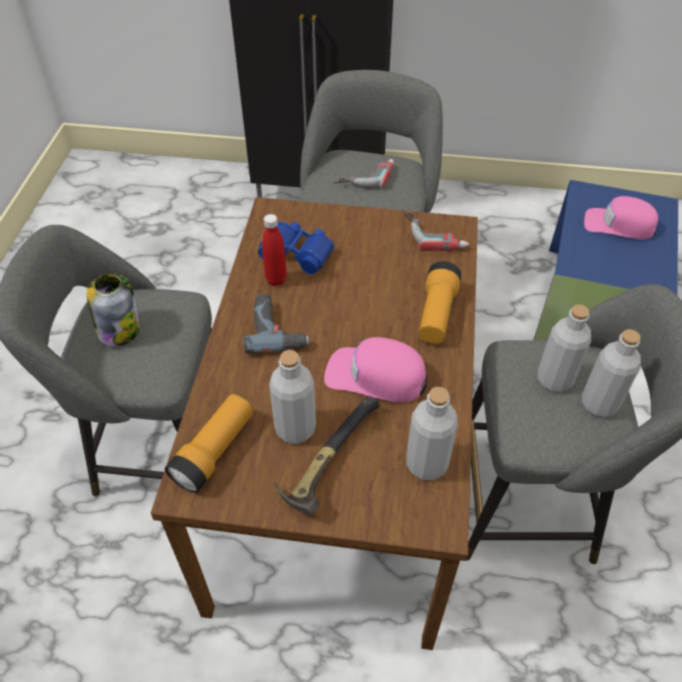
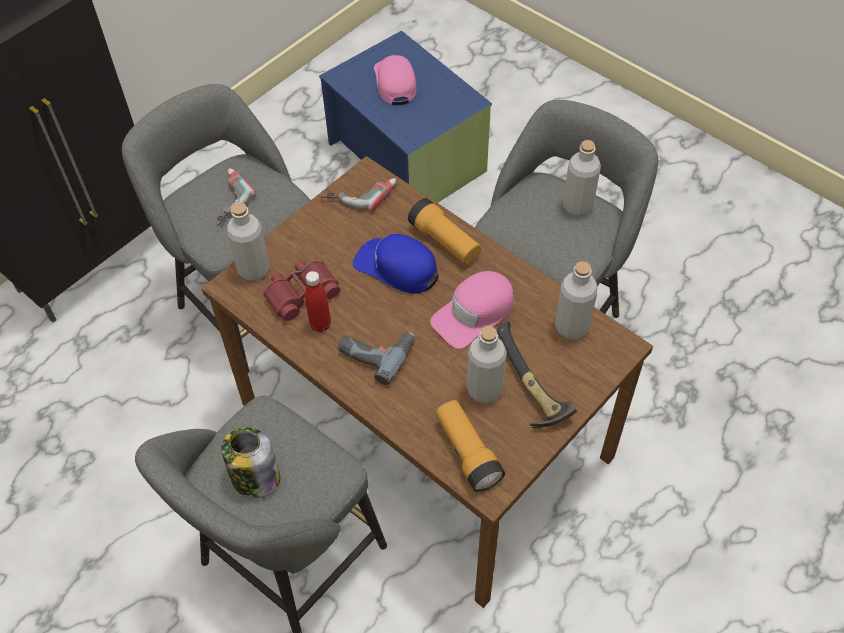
camera: 55 degrees left, 5 degrees up
blue binoculars [258,222,334,275] -> red binoculars [263,261,341,322]
grey bottle [538,304,591,392] -> grey bottle moved to [227,202,270,281]
pink cap [584,196,658,239] -> pink cap turned 120 degrees clockwise [374,55,417,105]
none -> blue cap [353,234,439,294]

